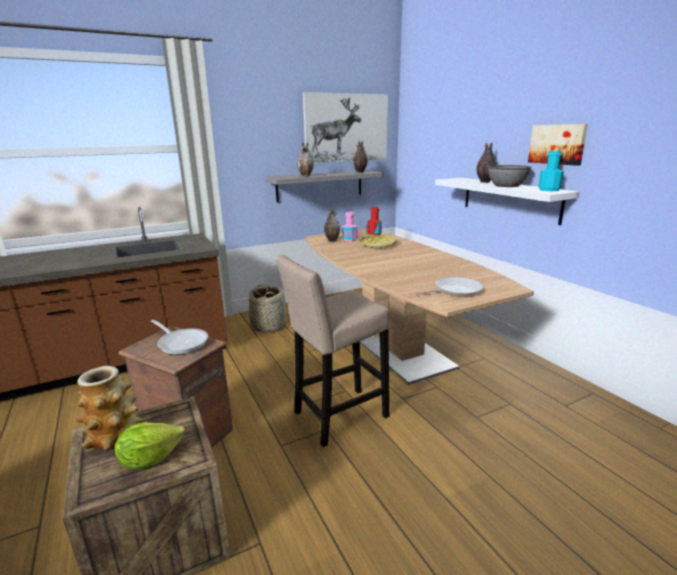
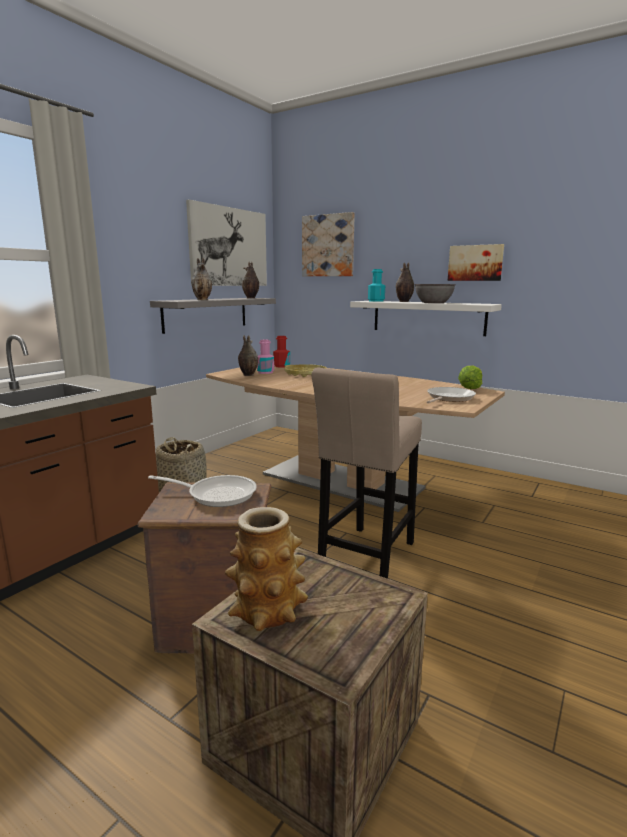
camera: 30 degrees left, 5 degrees down
lettuce [115,422,185,469] -> lettuce moved to [458,366,482,389]
turquoise bottle [538,151,564,191] -> turquoise bottle moved to [368,269,385,302]
none -> picture [302,212,355,276]

